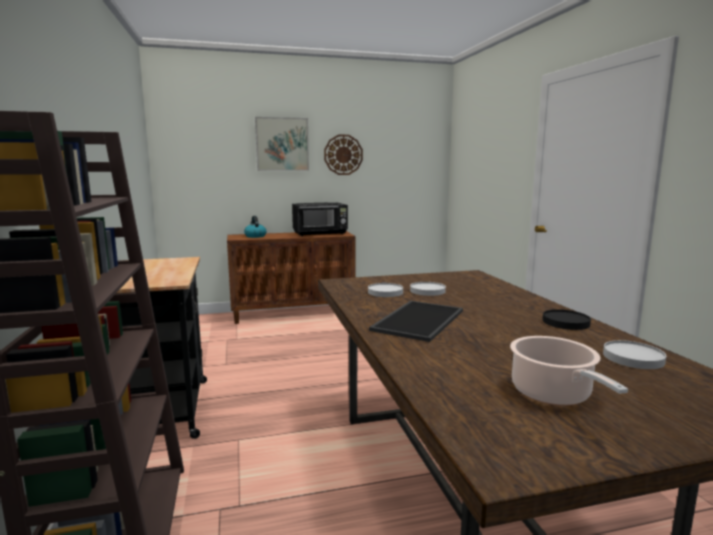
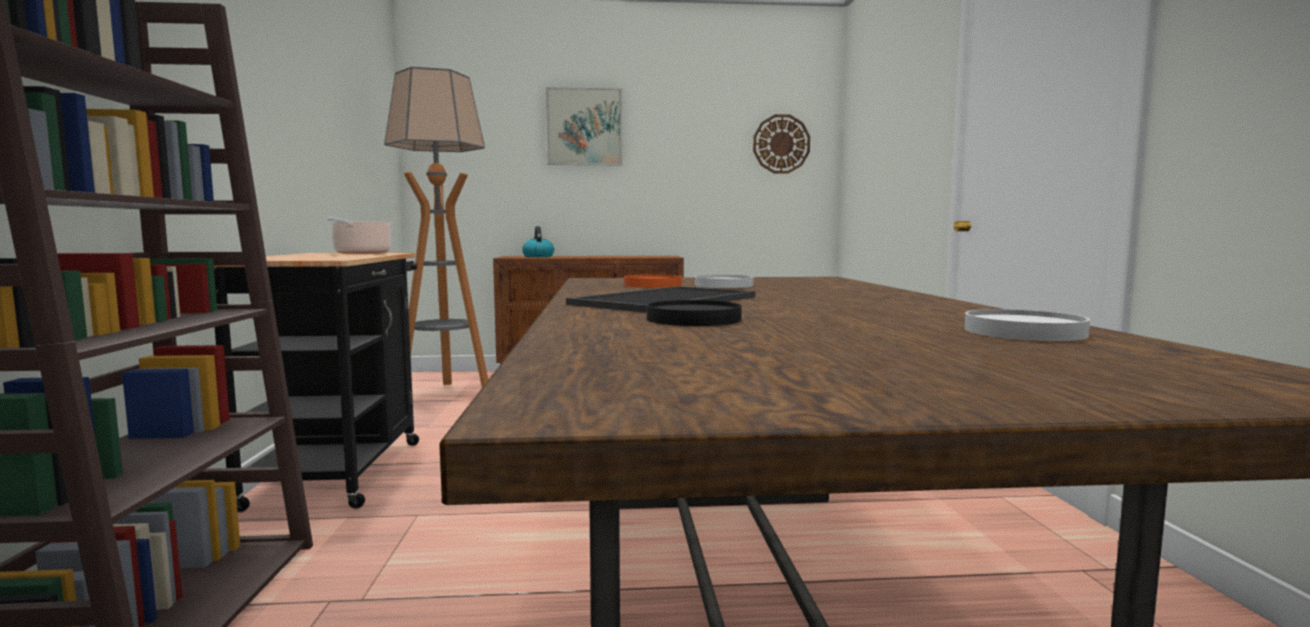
camera: 10 degrees right, 5 degrees down
black microwave [292,203,348,236] -> none
wall clock [324,135,363,175] -> wall clock moved to [753,114,810,173]
white plate [368,283,403,297] -> orange plate [624,274,682,288]
cooking pot [510,336,628,406] -> cooking pot moved to [328,218,393,254]
black plate [542,309,591,330] -> black plate moved to [647,300,742,326]
none -> floor lamp [384,67,488,387]

